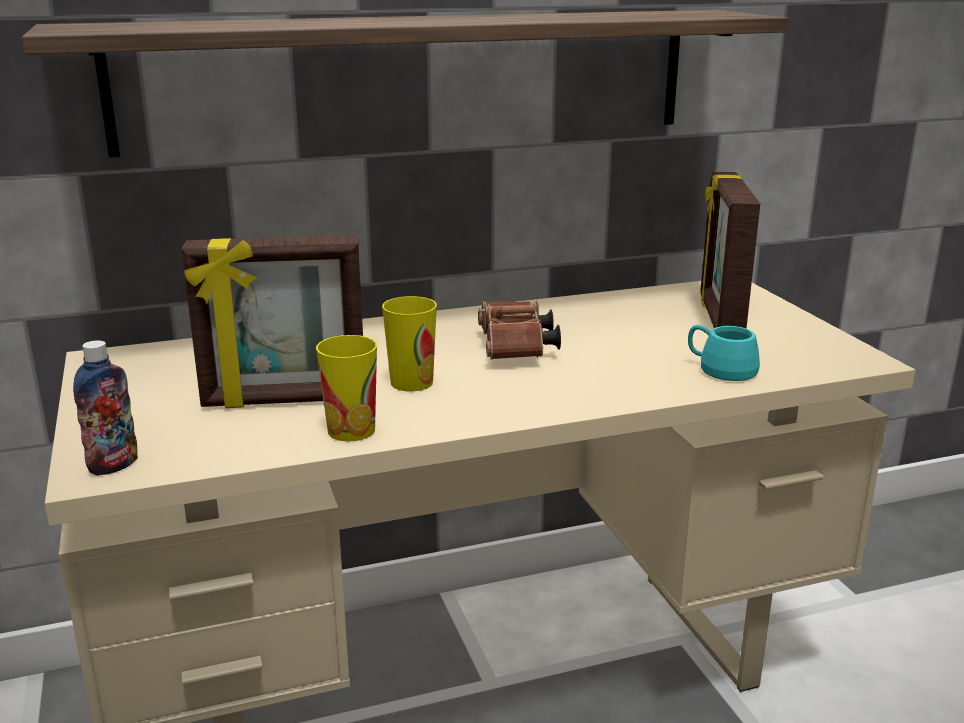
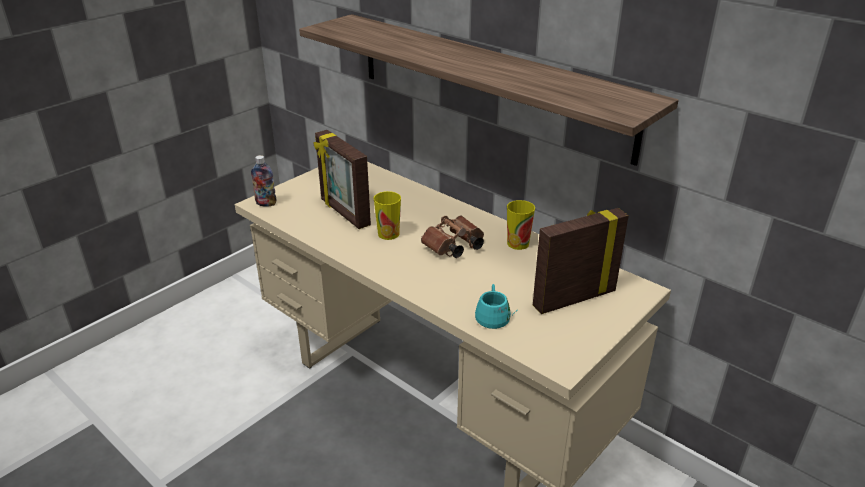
camera: 60 degrees right, 10 degrees up
cup [316,335,377,442] -> cup moved to [507,200,535,250]

